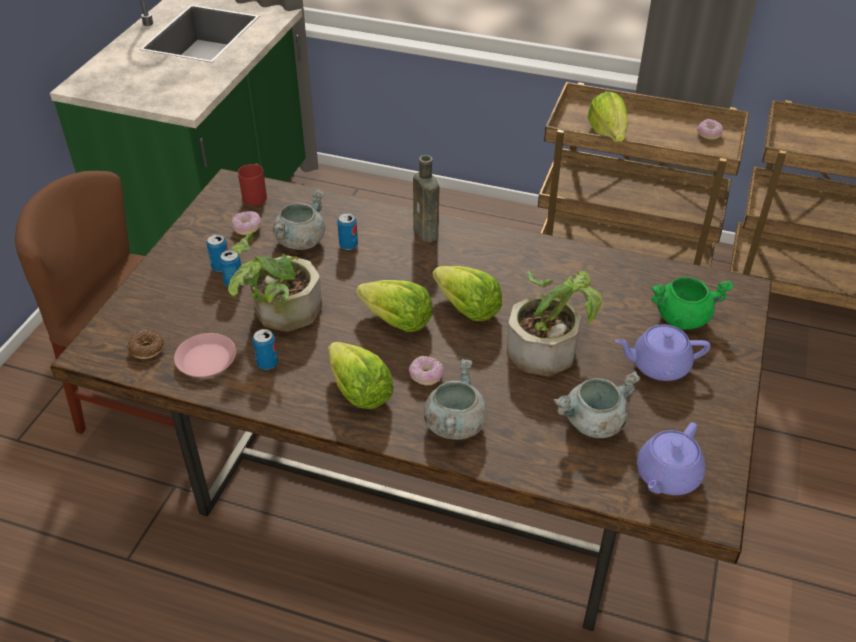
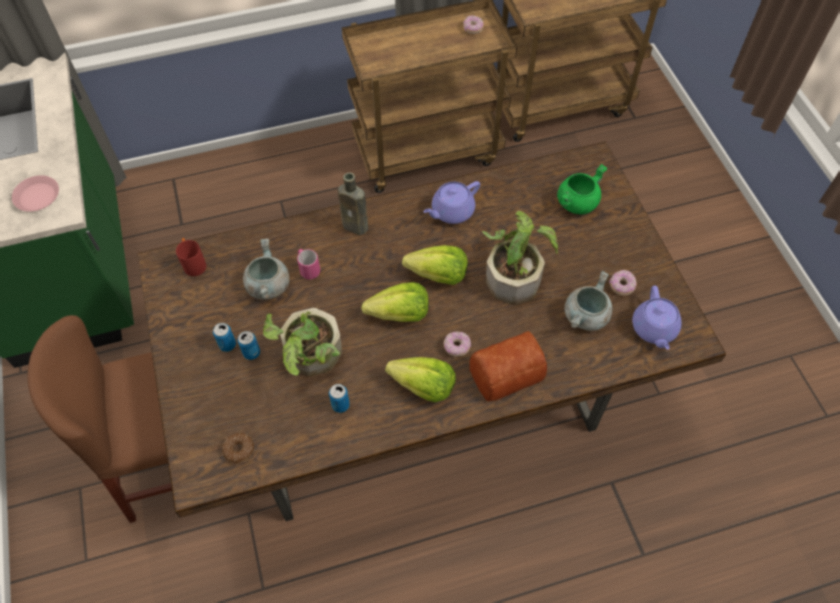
camera: 35 degrees left, 15 degrees up
pink plate [174,333,236,377] -> pink plate moved to [12,175,59,212]
donut [232,211,261,235] -> donut moved to [609,270,637,296]
can [337,213,358,250] -> pink mug [297,249,320,280]
grey cooking pot [424,359,487,440] -> bread [469,331,547,401]
lettuce [587,91,629,142] -> none
purple teapot [615,325,711,381] -> purple teapot moved to [423,181,480,224]

